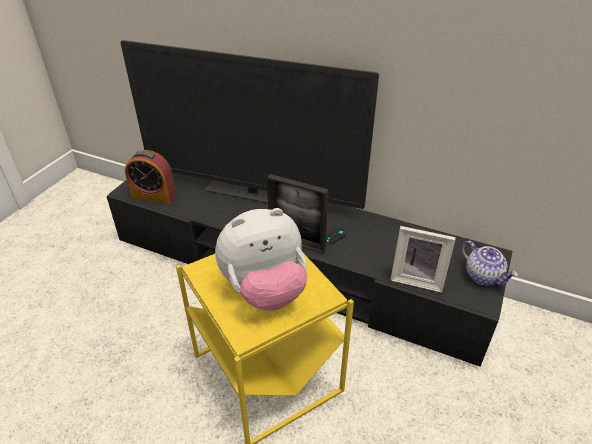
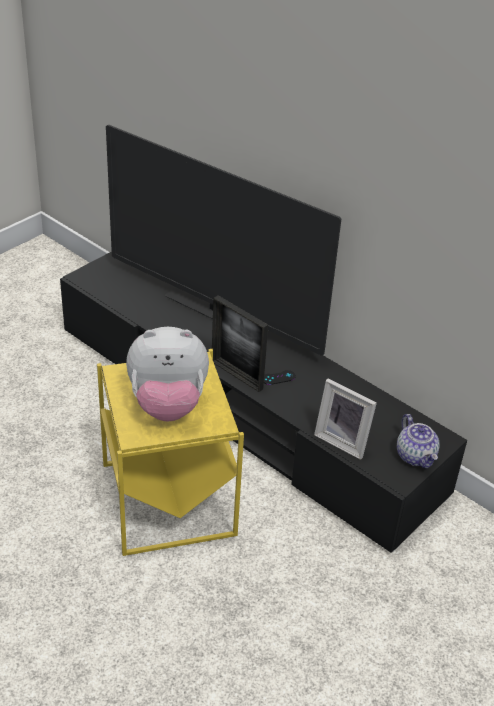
camera: 15 degrees right, 0 degrees up
alarm clock [125,150,176,204] -> none

